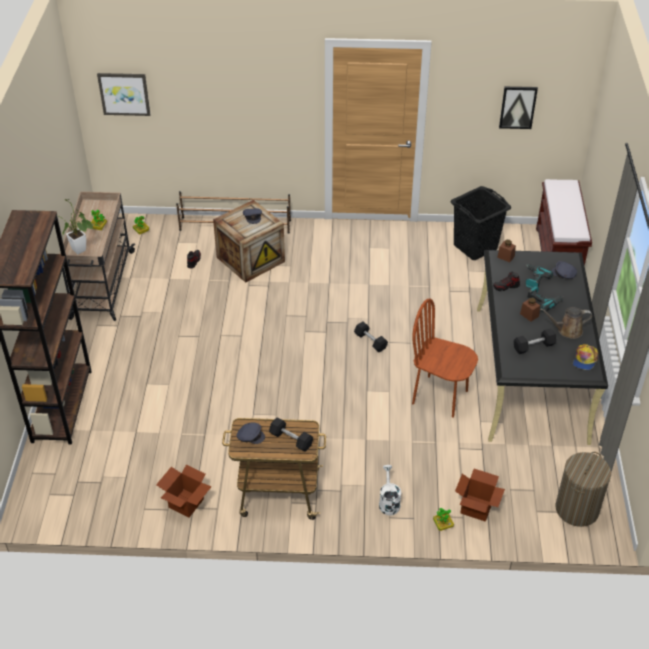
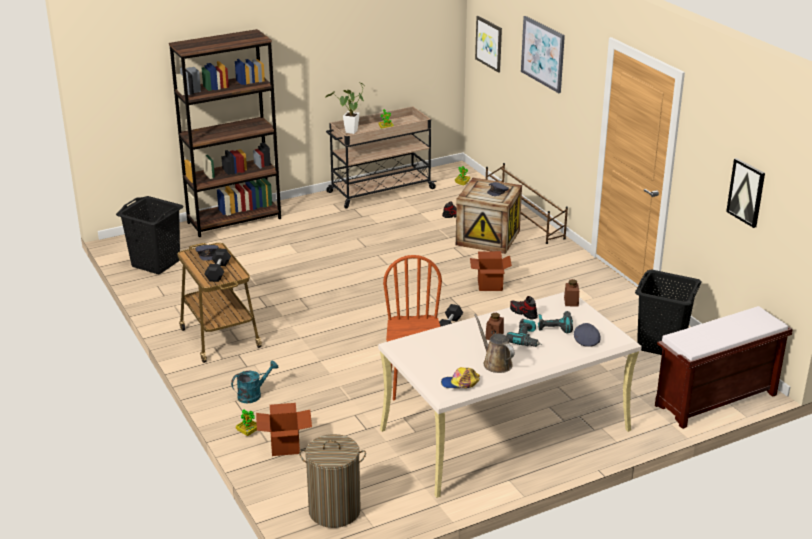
camera: 60 degrees right, 15 degrees down
cardboard box [156,465,212,517] -> cardboard box moved to [470,251,512,291]
white watering can [379,465,401,516] -> turquoise watering can [231,361,278,403]
black desk [477,250,608,445] -> beige desk [378,292,642,498]
black dumbbell [514,328,556,354] -> none
none -> black laundry basket [116,196,183,274]
none -> picture [521,16,565,93]

